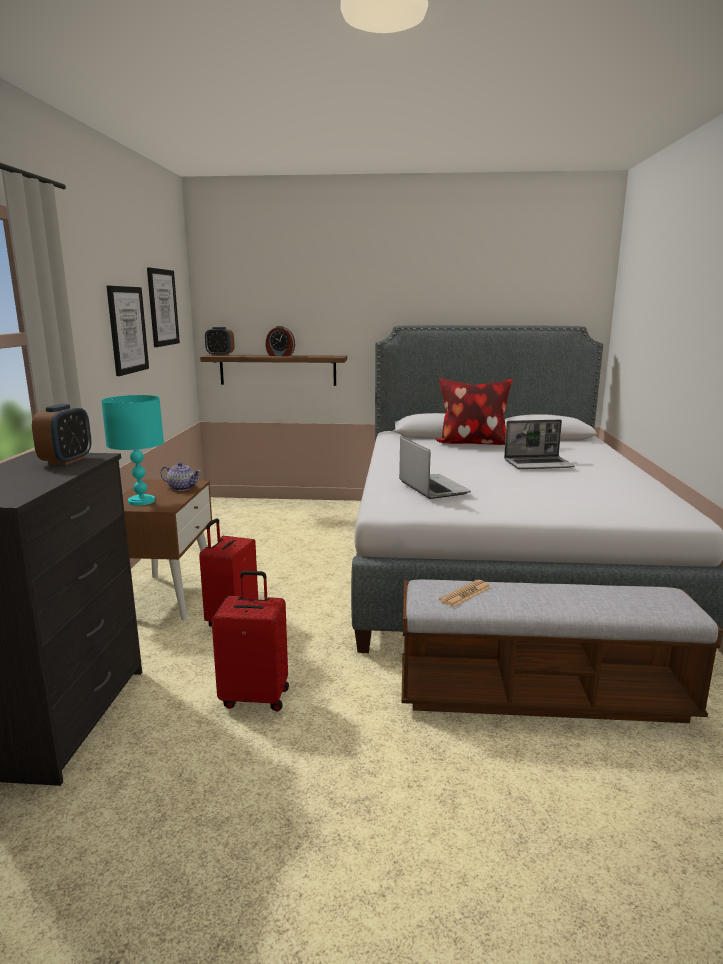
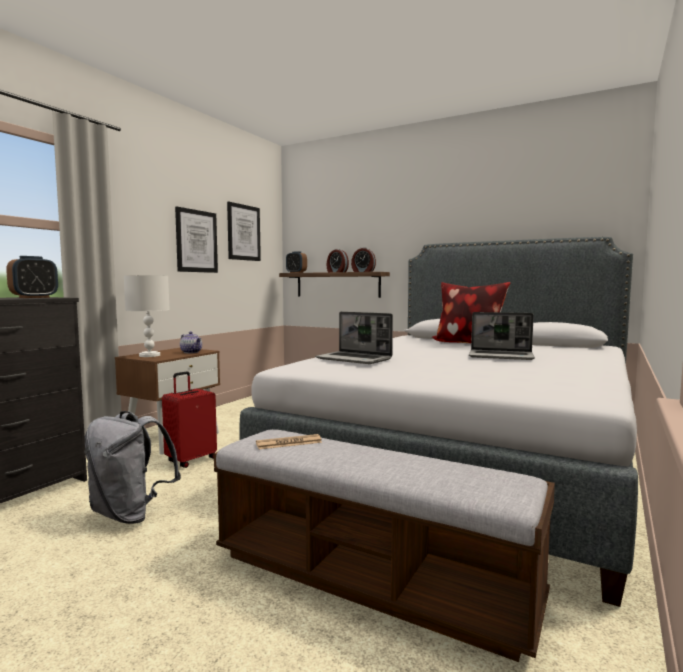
camera: 25 degrees right, 10 degrees down
turquoise table lamp [101,395,164,506] -> white table lamp [124,275,170,357]
red suitcase [212,571,289,711] -> grey backpack [84,411,181,524]
laptop [399,436,471,499] -> laptop turned 120 degrees clockwise [315,312,393,364]
none -> alarm clock [351,247,376,272]

